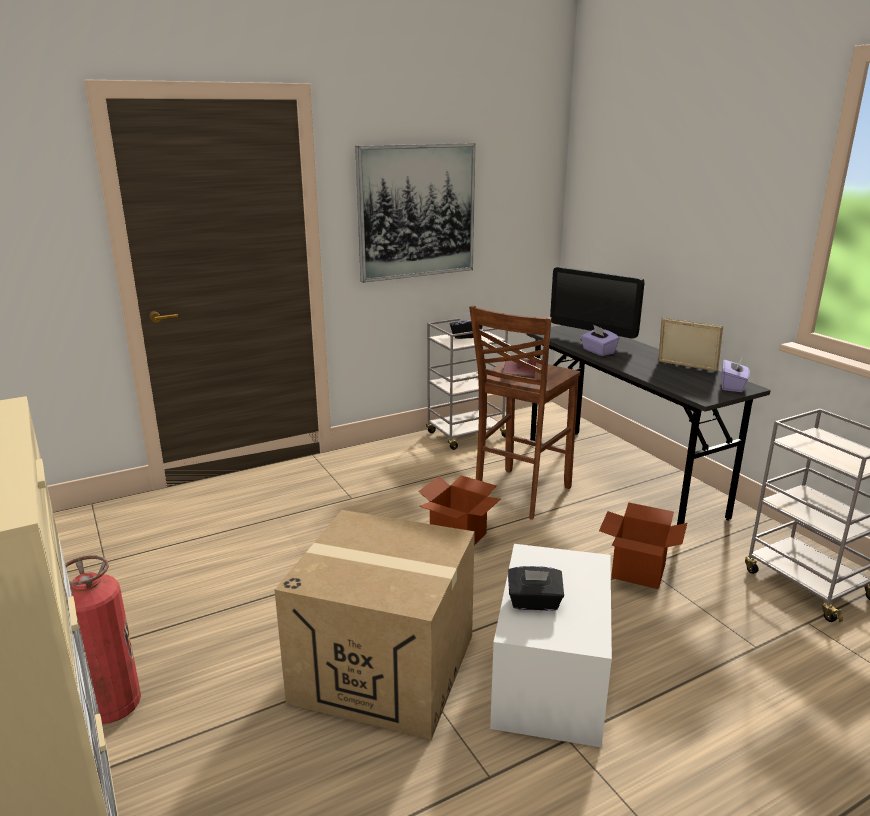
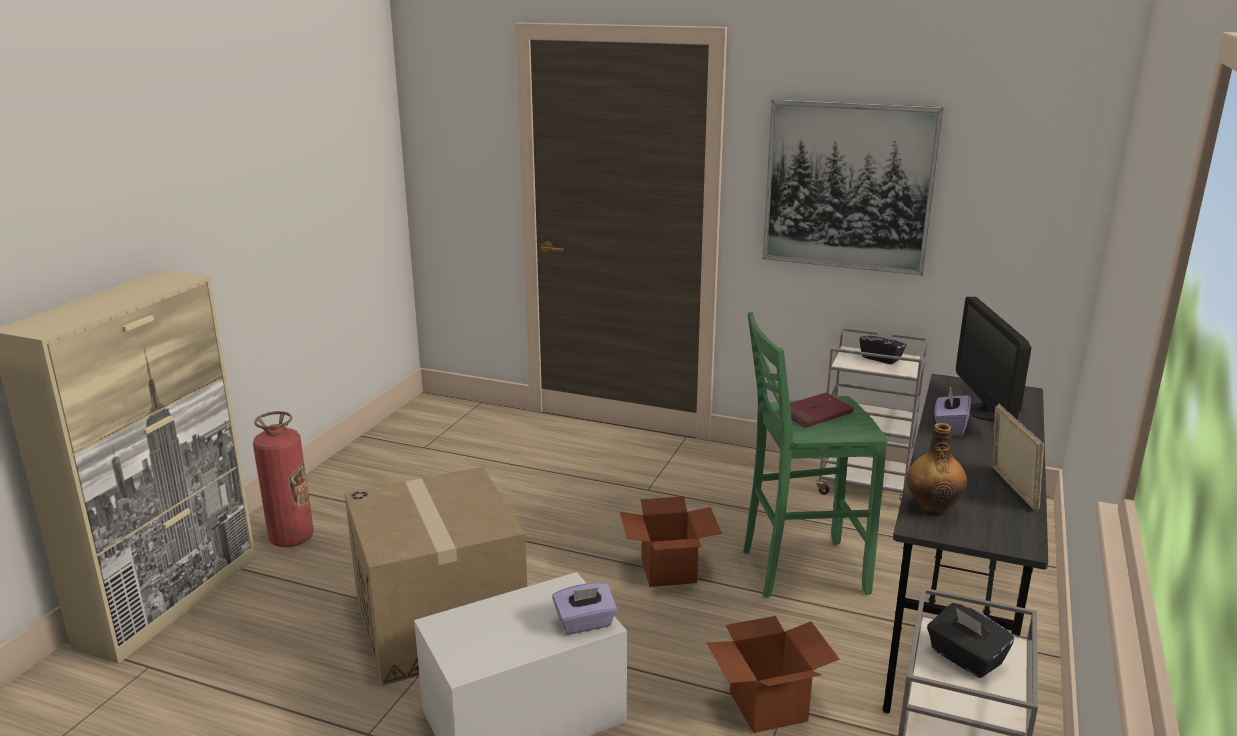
camera: 50 degrees right, 0 degrees up
brown stool [469,305,580,520] -> green stool [743,312,887,598]
black tissue box [508,566,564,611] -> black tissue box moved to [927,603,1014,678]
purple tissue box [721,356,750,392] -> purple tissue box moved to [552,582,617,635]
none -> bottle [907,423,967,517]

